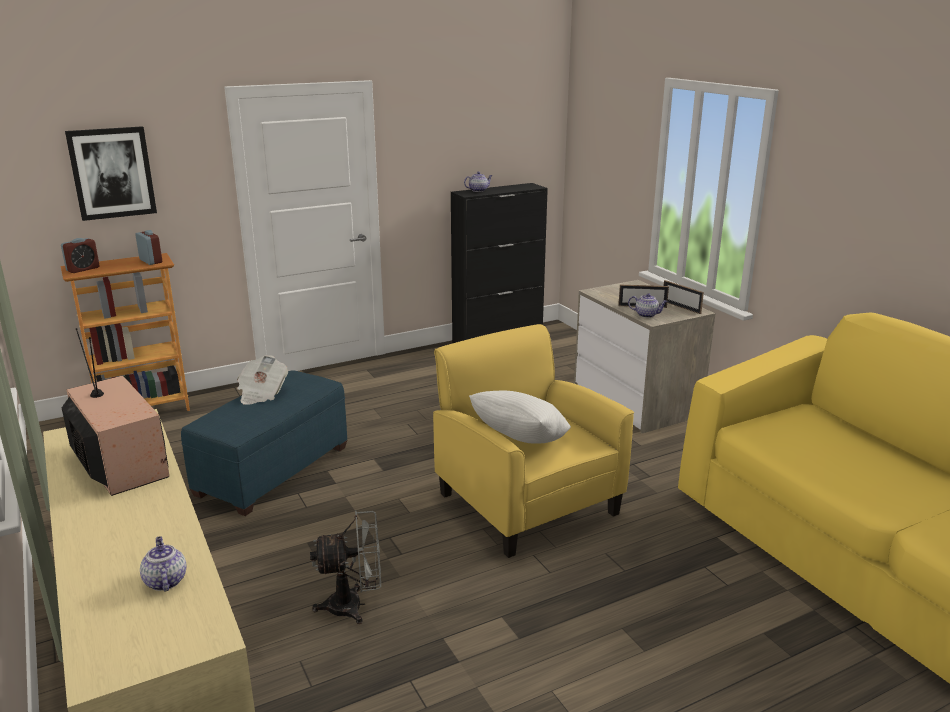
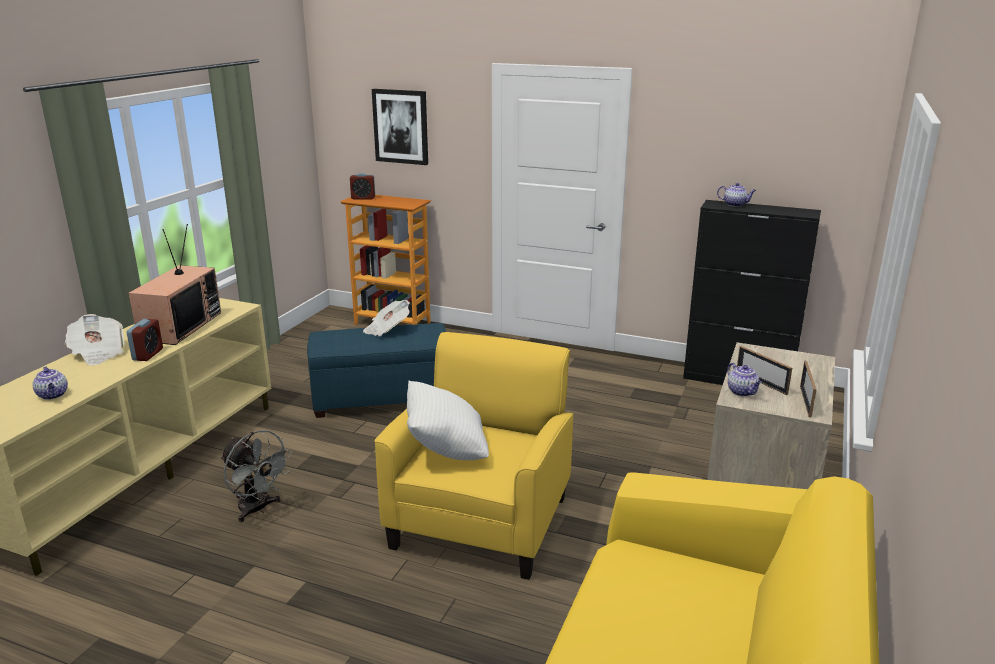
camera: 50 degrees right, 0 degrees up
alarm clock [135,230,162,265] -> alarm clock moved to [127,319,163,361]
teapot [140,536,187,592] -> teapot turned 120 degrees clockwise [33,367,68,400]
none -> newspaper [65,314,124,366]

